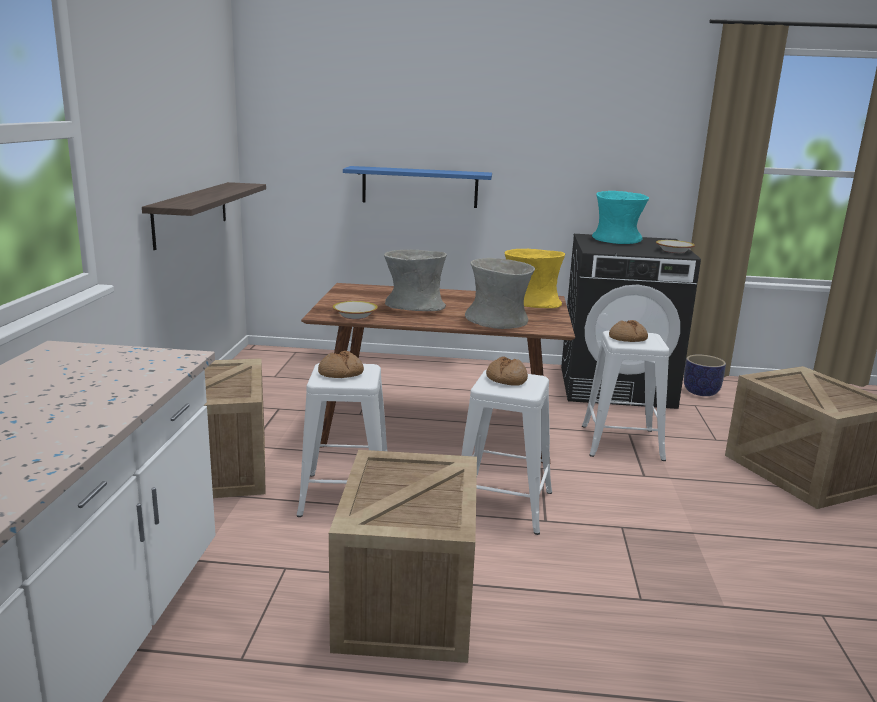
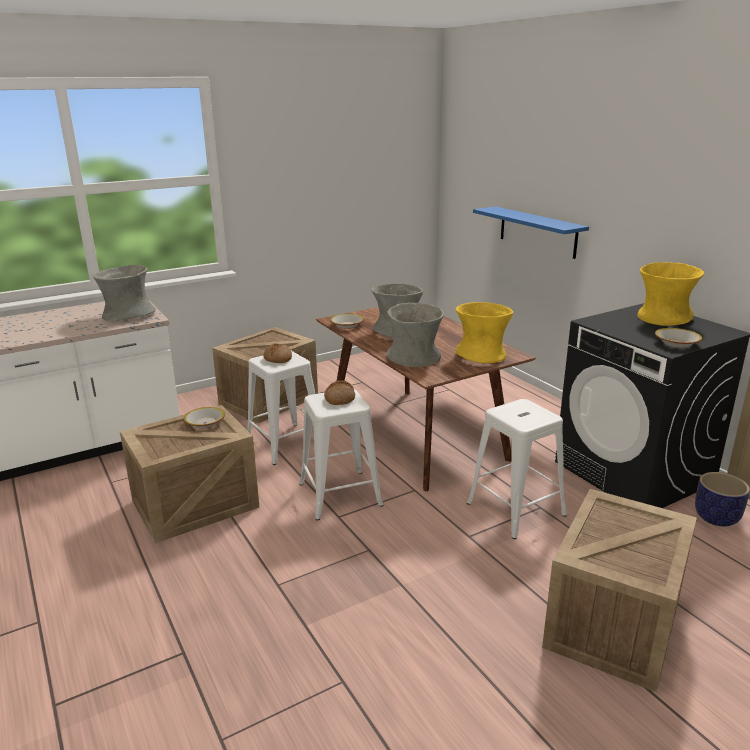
camera: 55 degrees right, 5 degrees up
shelf [142,182,266,250] -> none
turquoise vase [592,191,649,244] -> yellow vase [637,262,704,326]
bread [609,320,648,342] -> none
none -> grey vase [93,265,156,321]
none -> bowl [184,407,225,429]

